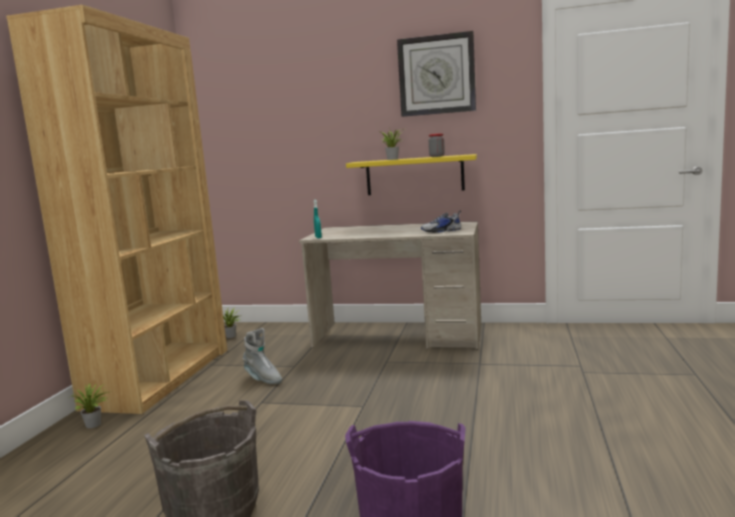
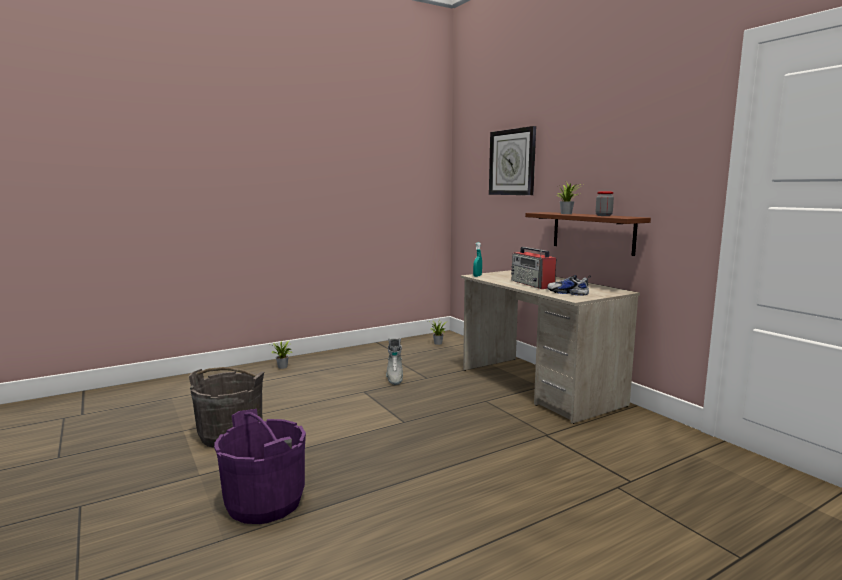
camera: 45 degrees right, 0 degrees up
brown bookcase [6,5,227,414] -> none
yellow shelf [346,154,477,195] -> brown shelf [525,212,651,256]
wall clock [397,31,476,117] -> wall clock moved to [489,126,536,195]
none -> radio [511,247,556,289]

